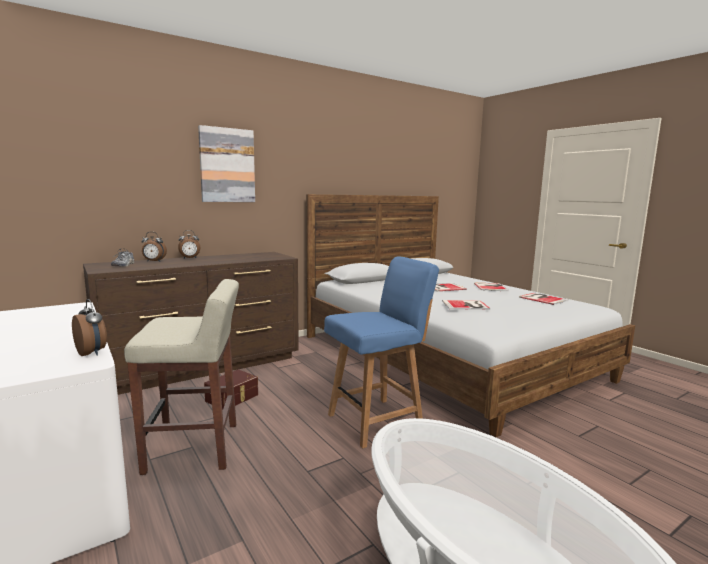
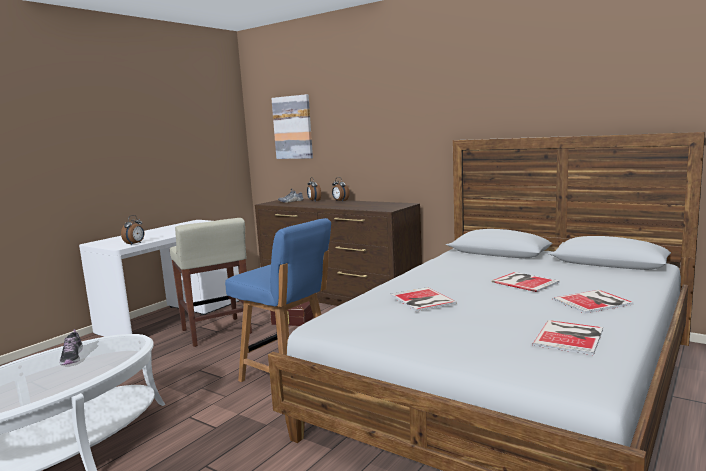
camera: 70 degrees right, 0 degrees up
picture [198,125,255,202] -> picture moved to [271,94,313,159]
none -> shoe [59,329,83,365]

